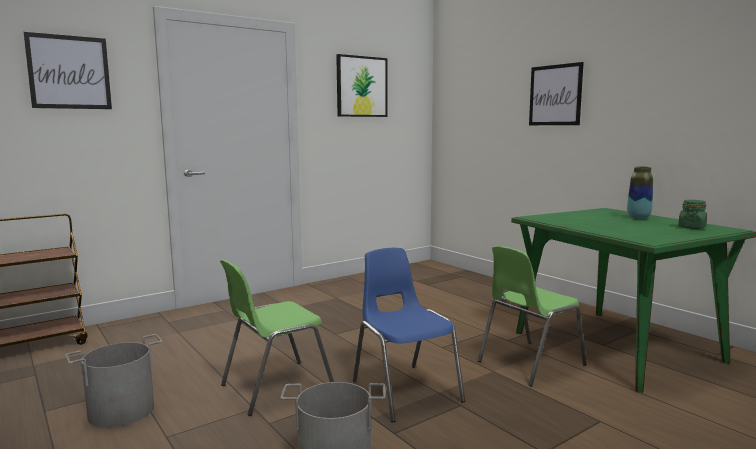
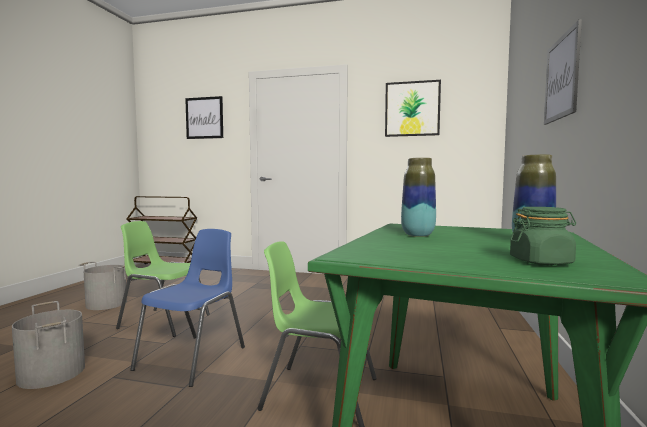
camera: 50 degrees right, 5 degrees down
none -> vase [401,158,436,237]

